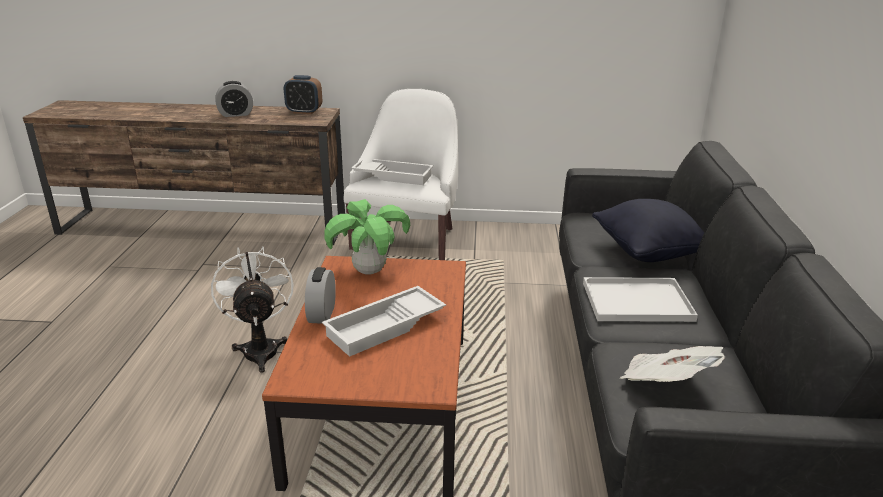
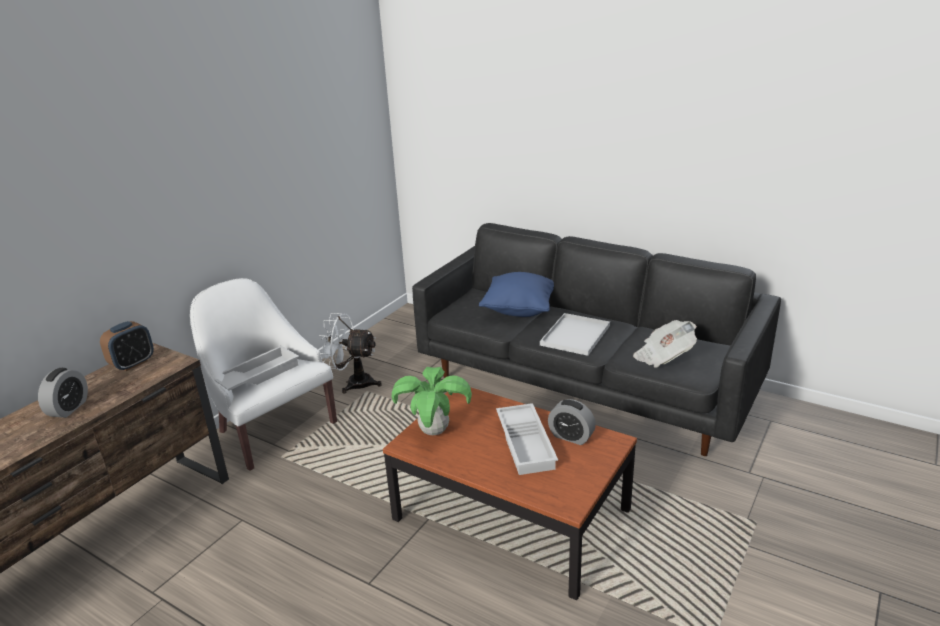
camera: 60 degrees left, 0 degrees up
white fan [211,246,293,373] -> white fan moved to [319,313,382,394]
alarm clock [305,267,336,324] -> alarm clock moved to [548,399,596,445]
black pillow [592,199,704,262] -> blue pillow [479,272,554,317]

